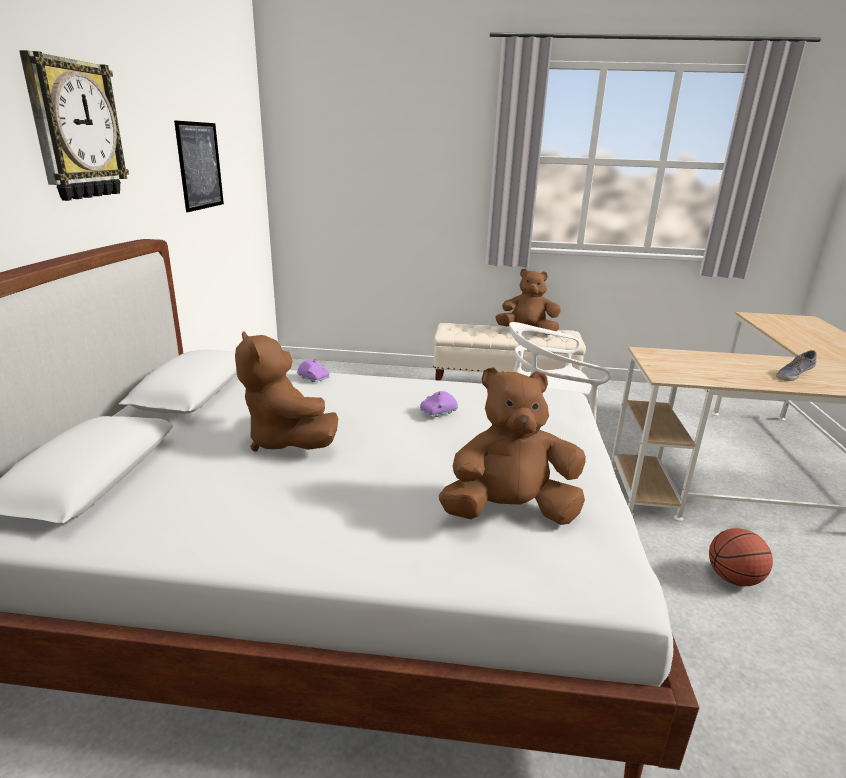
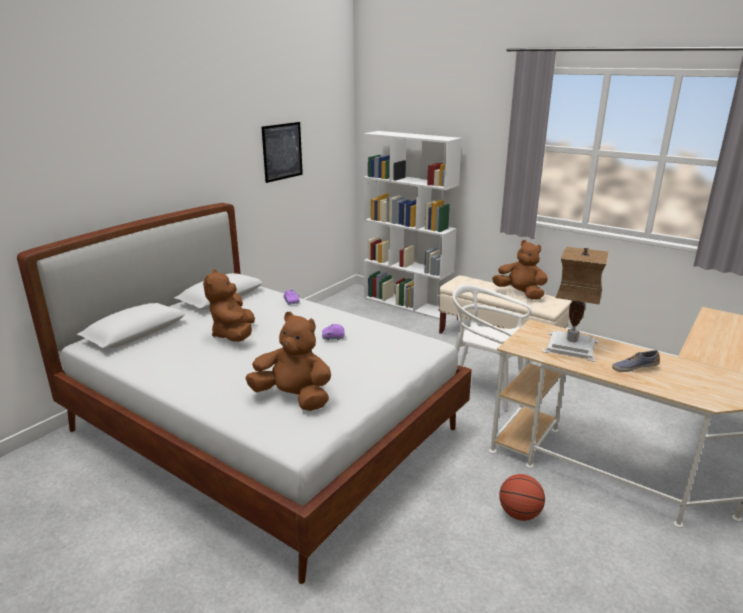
camera: 30 degrees right, 0 degrees up
wall clock [19,50,129,201] -> none
none -> white bookcase [363,131,462,319]
none -> table lamp [542,247,609,362]

